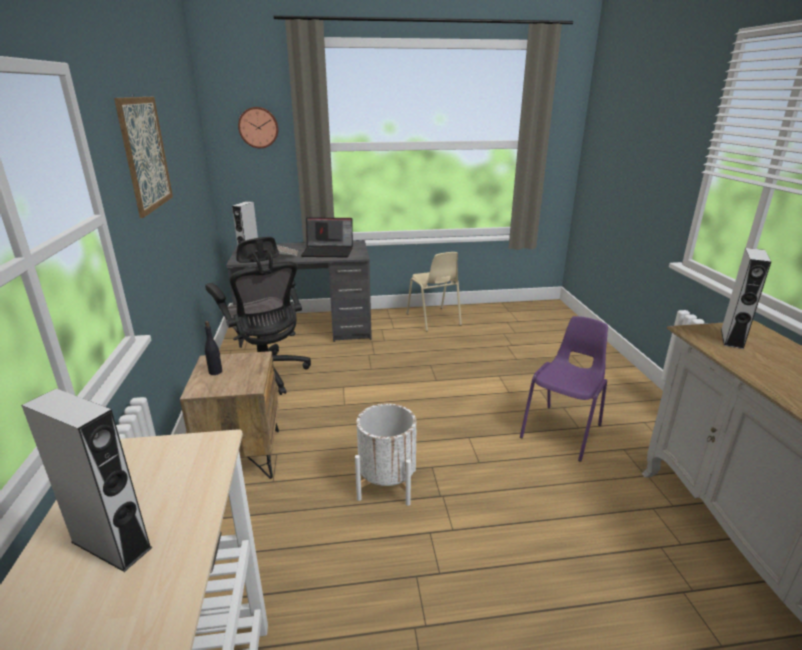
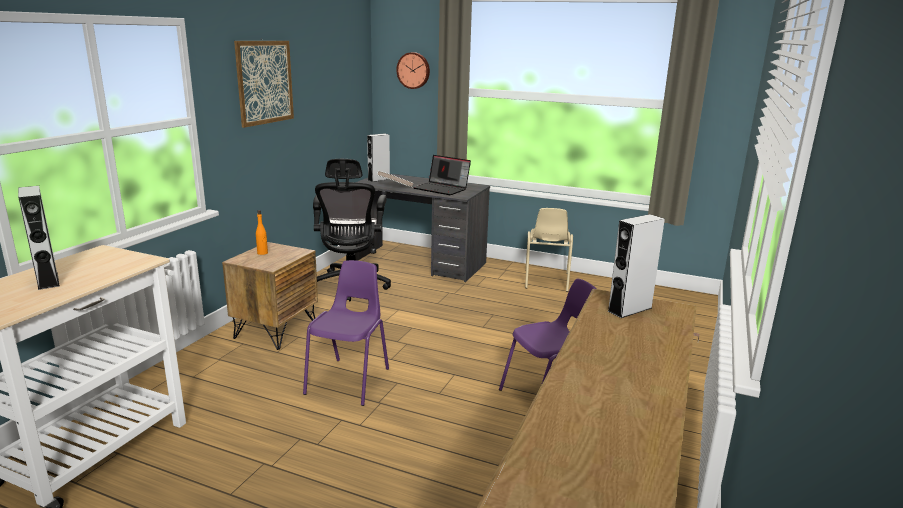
camera: 30 degrees right, 5 degrees down
black bottle [205,321,222,375] -> orange bottle [256,210,268,255]
white planter [355,404,416,506] -> purple chair [303,260,389,406]

